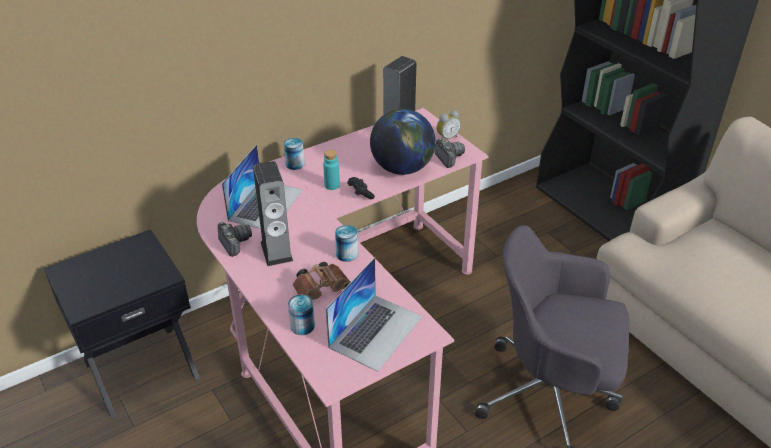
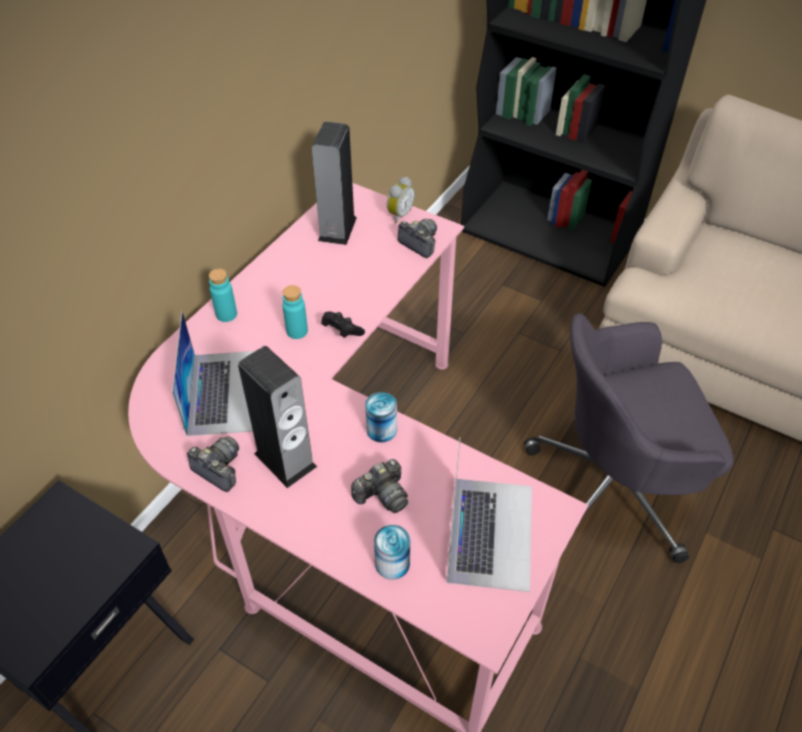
camera: 25 degrees left, 10 degrees up
can [284,138,305,170] -> turquoise bottle [209,269,237,322]
brown binoculars [293,262,351,300] -> camera [351,459,408,513]
globe [370,109,436,175] -> none

